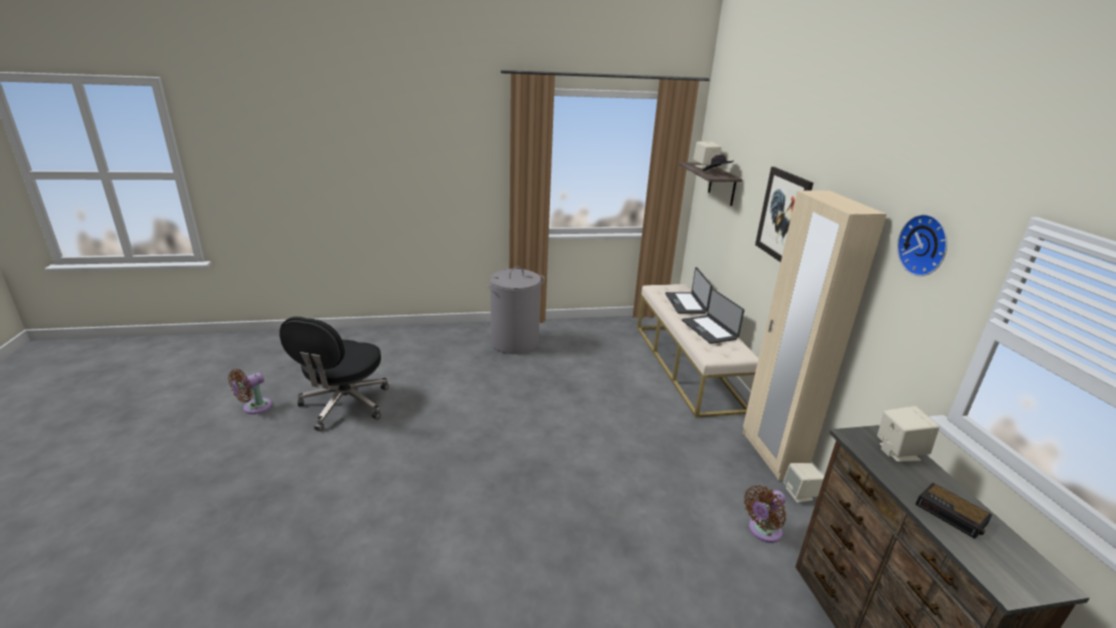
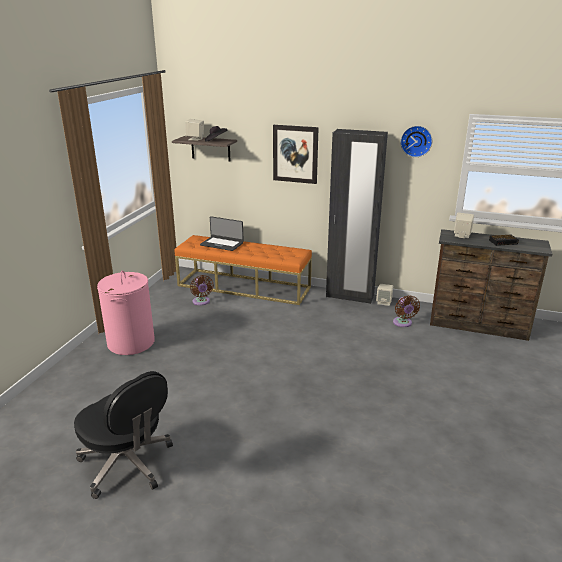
camera: 60 degrees left, 0 degrees up
brown fan [228,369,272,414] -> brown fan moved to [190,275,214,305]
grey laundry basket [486,266,545,354] -> pink laundry basket [97,271,155,355]
beige bench [637,284,759,418] -> orange bench [174,235,312,305]
laptop [682,288,745,344] -> none
beige wardrobe [743,191,887,481] -> black wardrobe [326,129,388,304]

